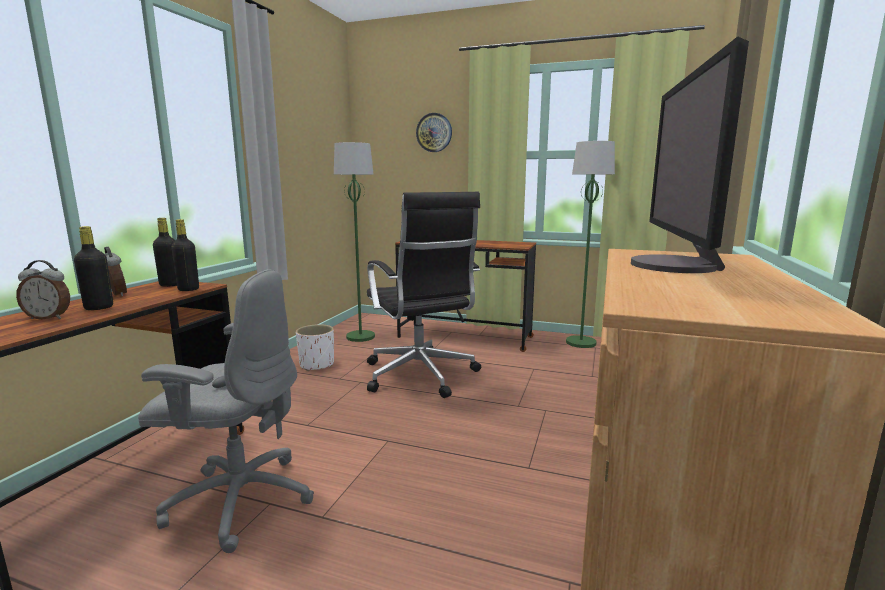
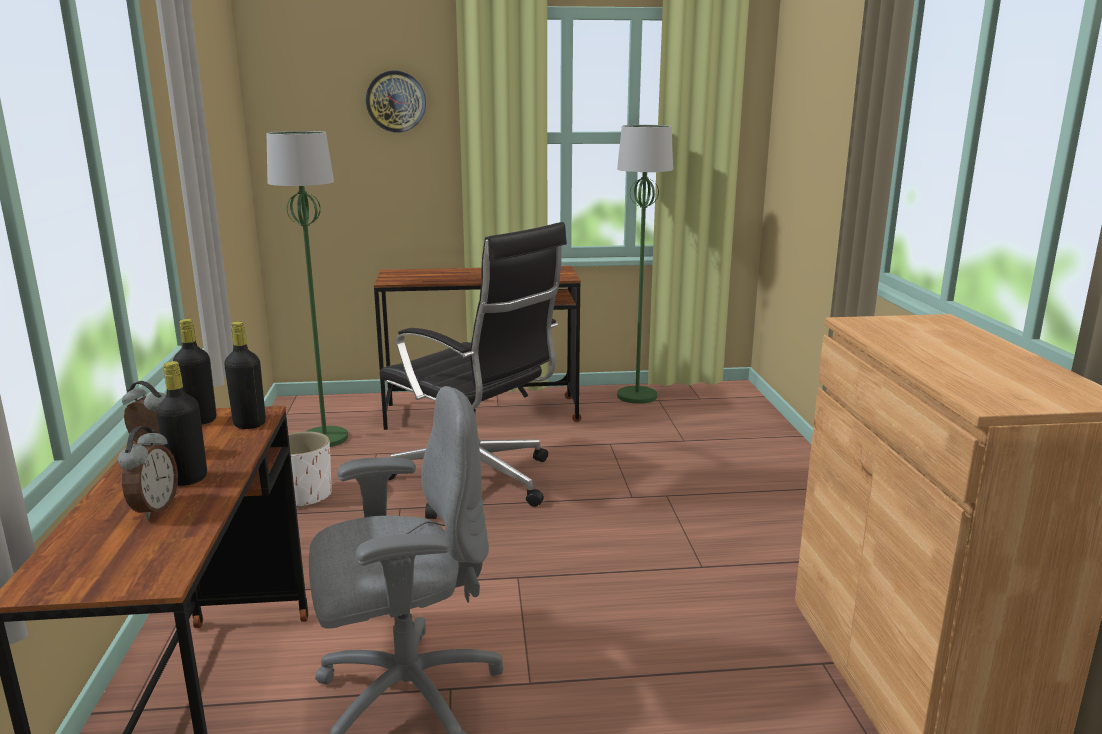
camera: 25 degrees left, 5 degrees up
alarm clock [16,260,70,320] -> alarm clock turned 60 degrees counterclockwise [118,426,178,519]
monitor [631,36,749,273] -> none

